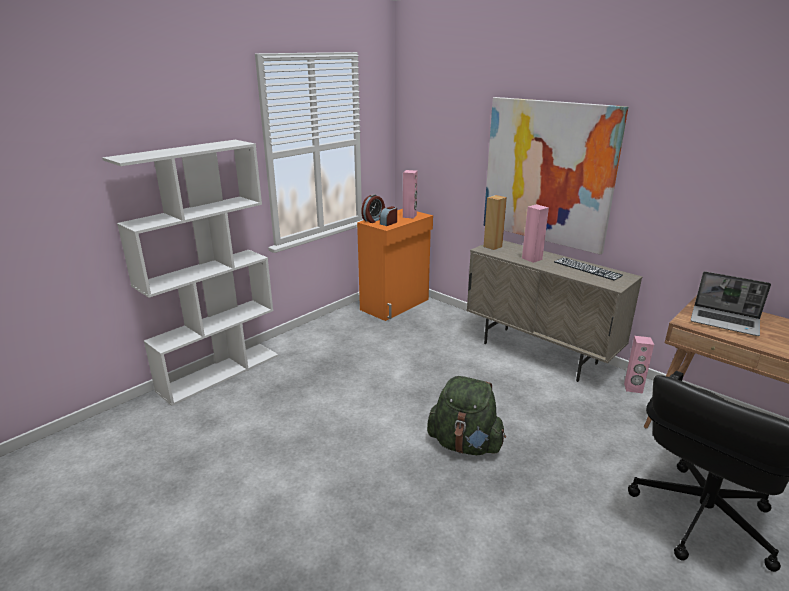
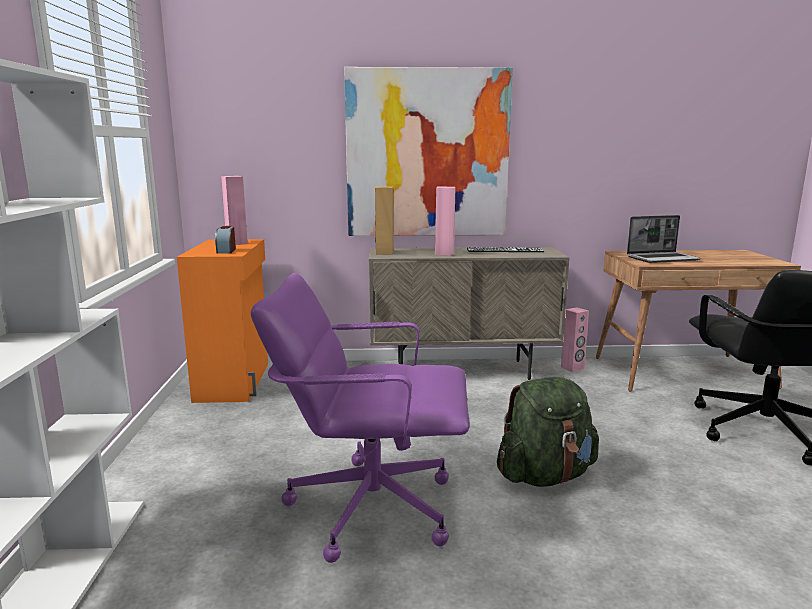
camera: 45 degrees left, 10 degrees down
alarm clock [361,194,385,223] -> none
none -> purple office chair [251,273,470,563]

